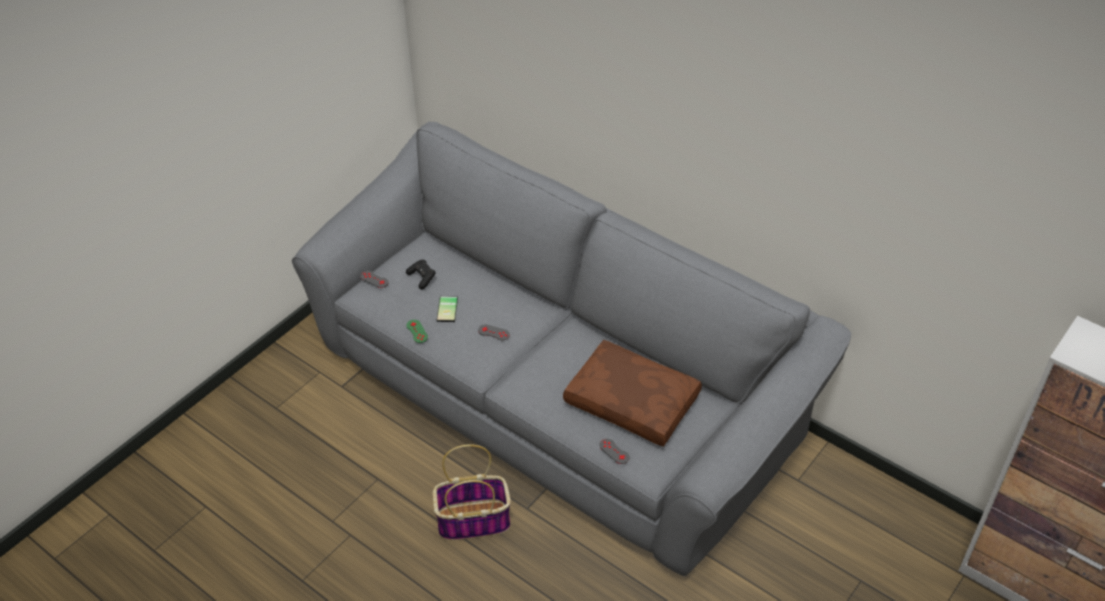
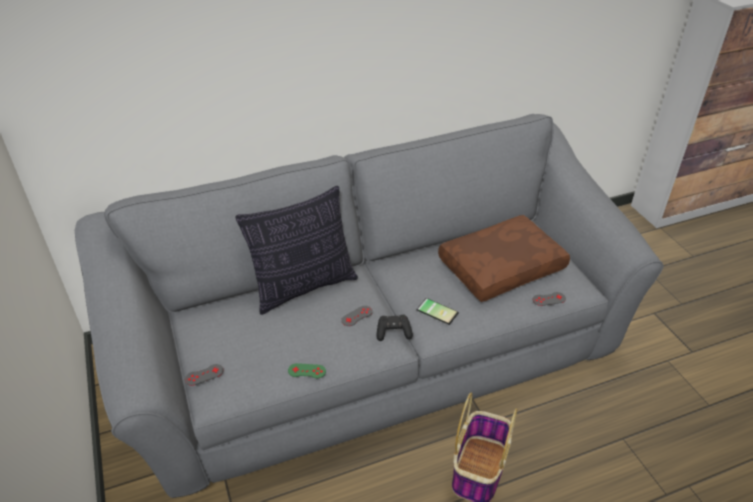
camera: 60 degrees left, 5 degrees down
black game controller [406,260,436,289] -> black game controller moved to [376,315,413,341]
phone [436,296,458,322] -> phone moved to [417,298,459,325]
none -> pillow [235,186,358,315]

